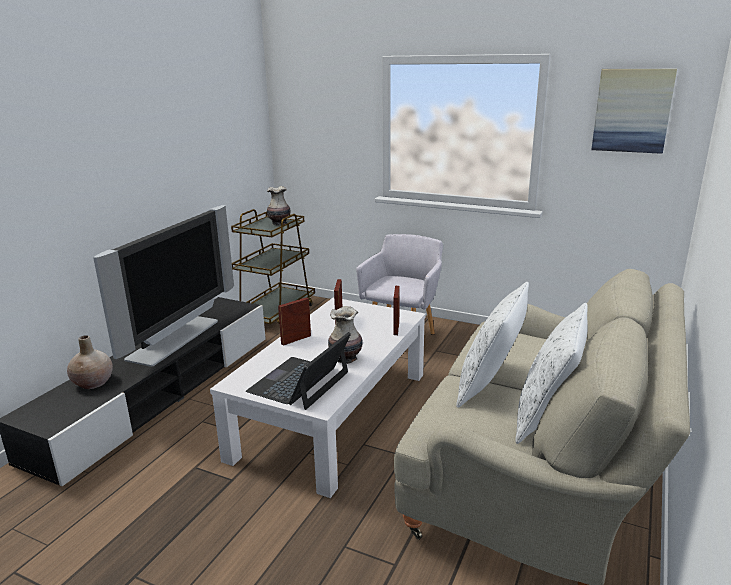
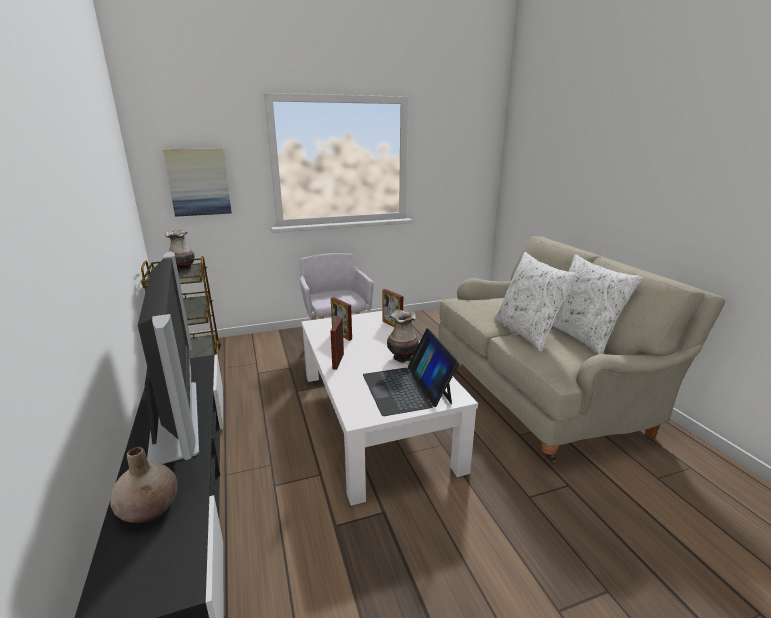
camera: 45 degrees left, 0 degrees up
picture [591,69,677,154] -> picture moved to [163,148,232,217]

